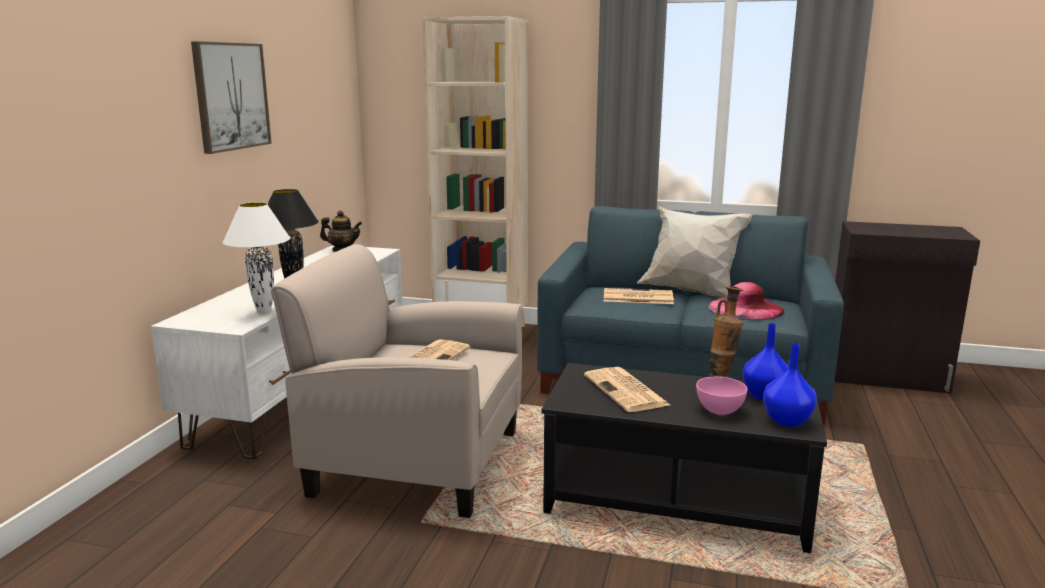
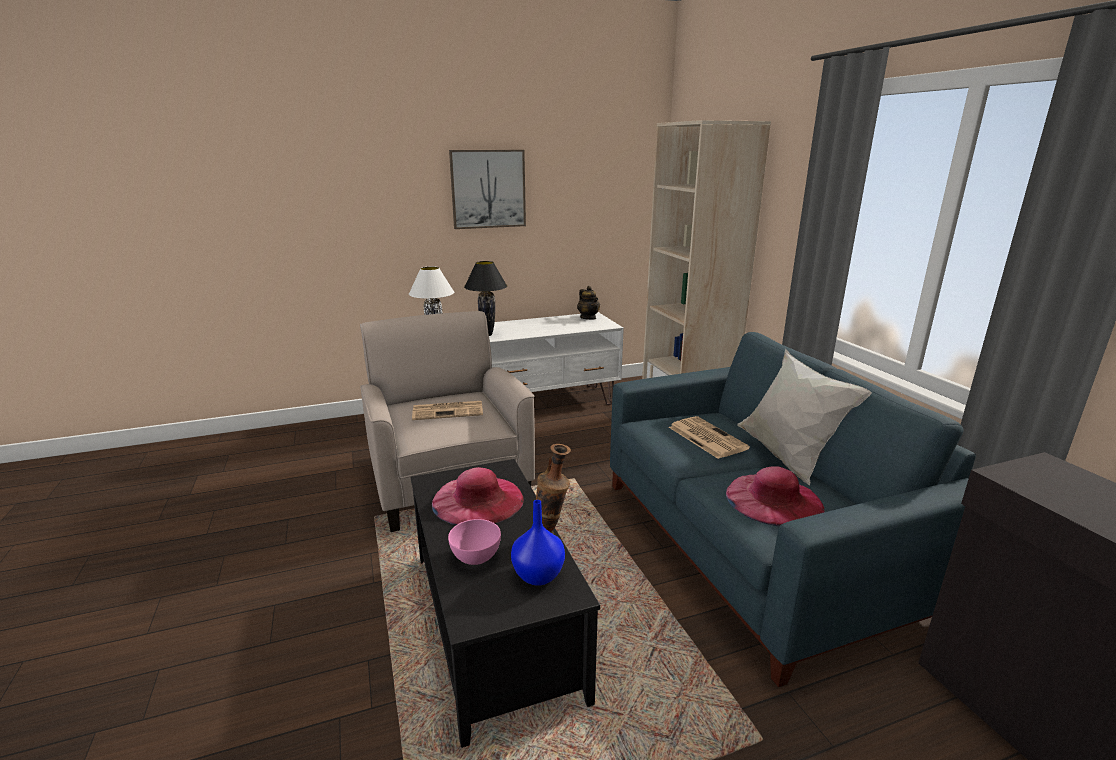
camera: 55 degrees right, 5 degrees up
newspaper [584,367,670,412] -> pink hat [432,467,524,525]
blue vase [763,343,817,427] -> none

